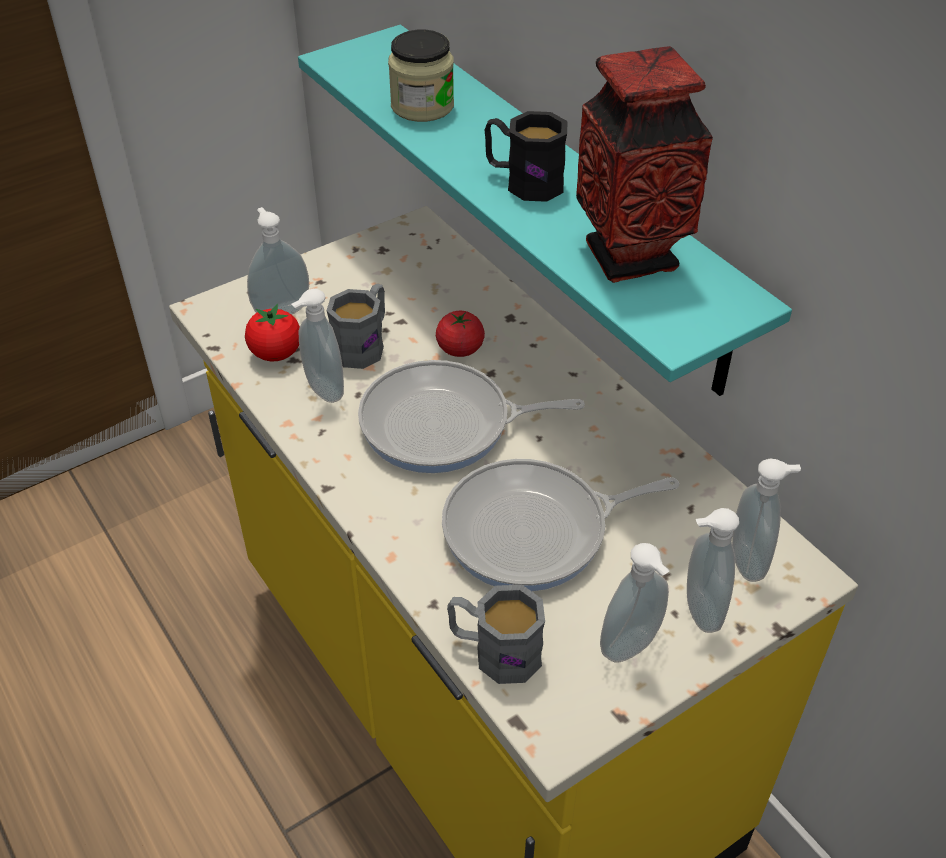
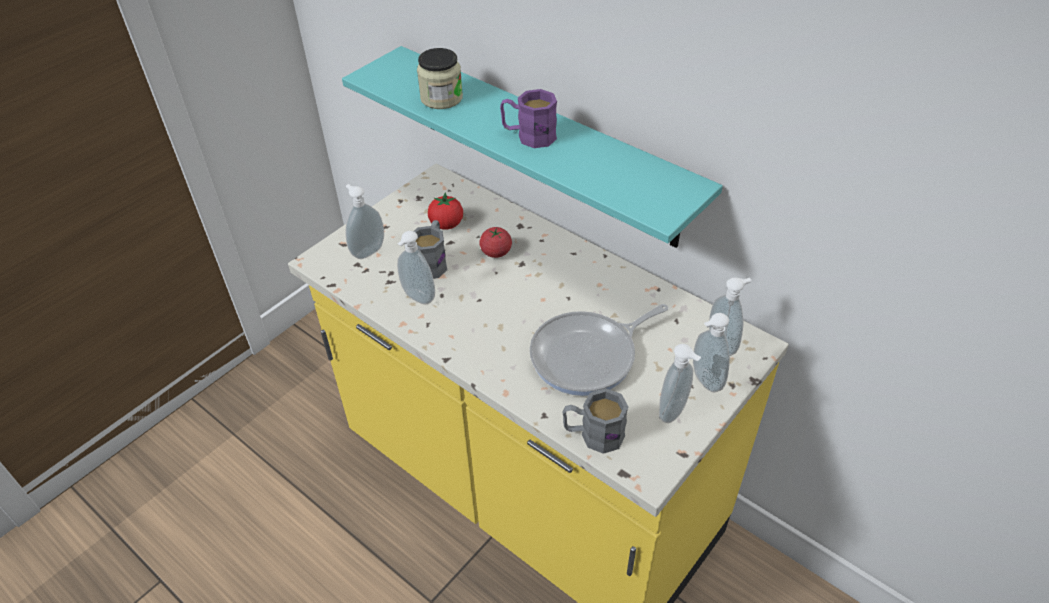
camera: 15 degrees left, 0 degrees up
tomato [245,304,300,362] -> tomato moved to [428,192,463,230]
frying pan [358,360,585,473] -> none
black mug [484,111,568,202] -> purple mug [500,89,557,148]
vase [576,46,713,283] -> none

